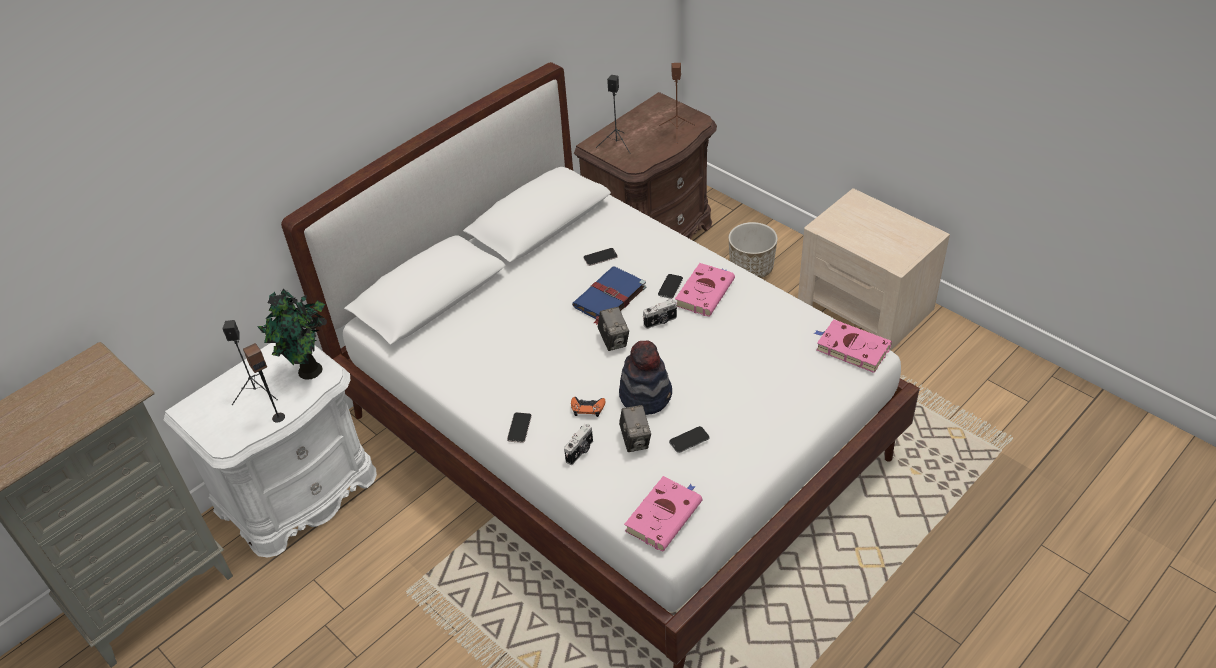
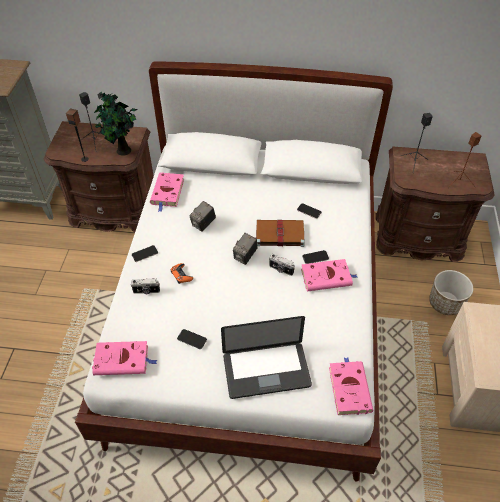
camera: 50 degrees right, 5 degrees up
white nightstand [164,343,377,557] -> brown nightstand [43,121,154,233]
blue book [572,266,646,325] -> brown book [256,220,305,247]
hat [619,340,672,415] -> none
camera [619,405,651,452] -> camera moved to [189,201,216,232]
none -> pink book [150,172,184,212]
none -> laptop [221,316,312,399]

